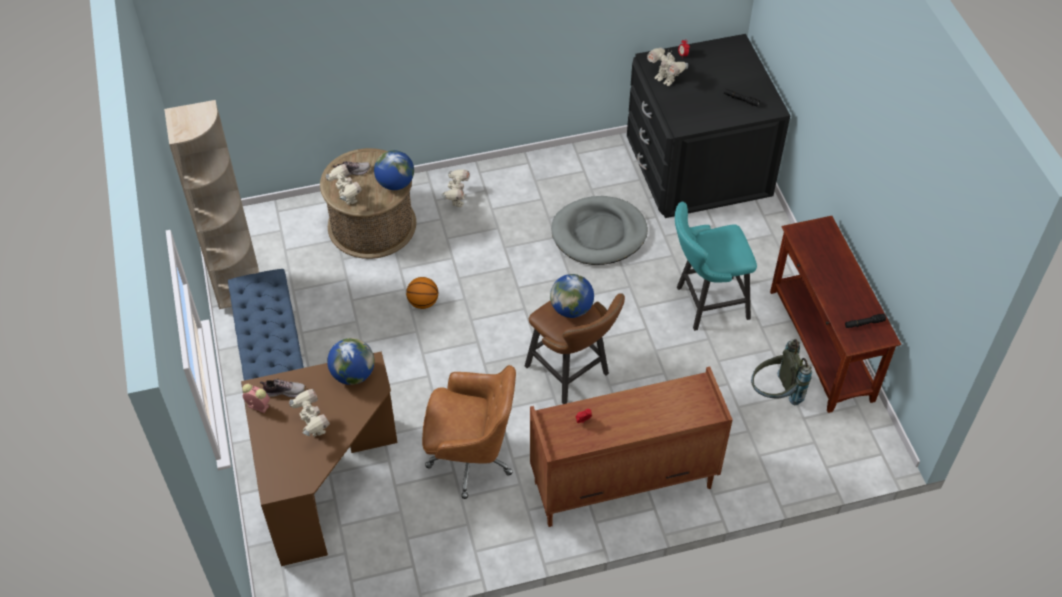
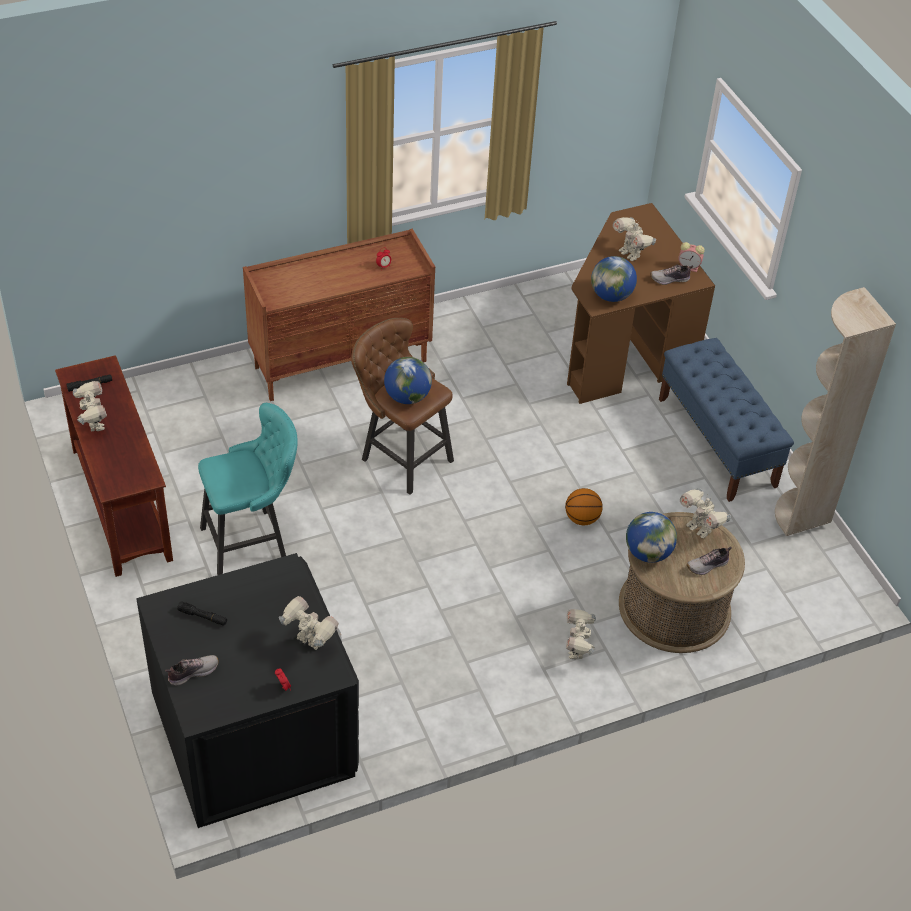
camera: 170 degrees right, 5 degrees down
brown office chair [422,365,516,499] -> none
grey dog bed [551,196,648,265] -> none
grey backpack [751,339,812,405] -> none
none -> toy robot [73,381,107,431]
none -> shoe [165,655,219,686]

